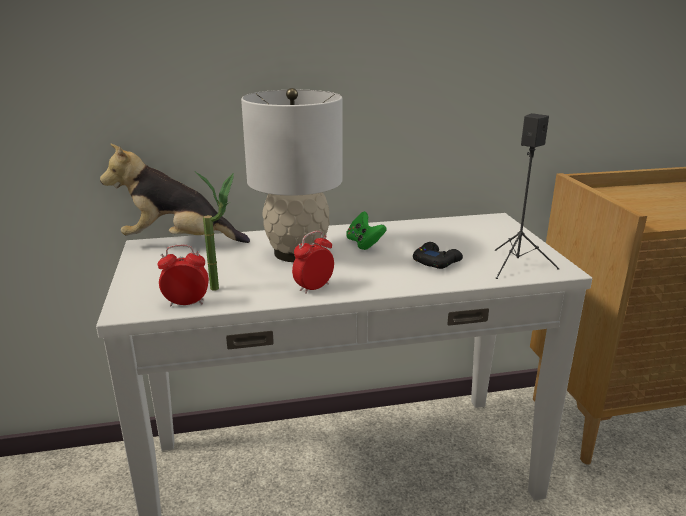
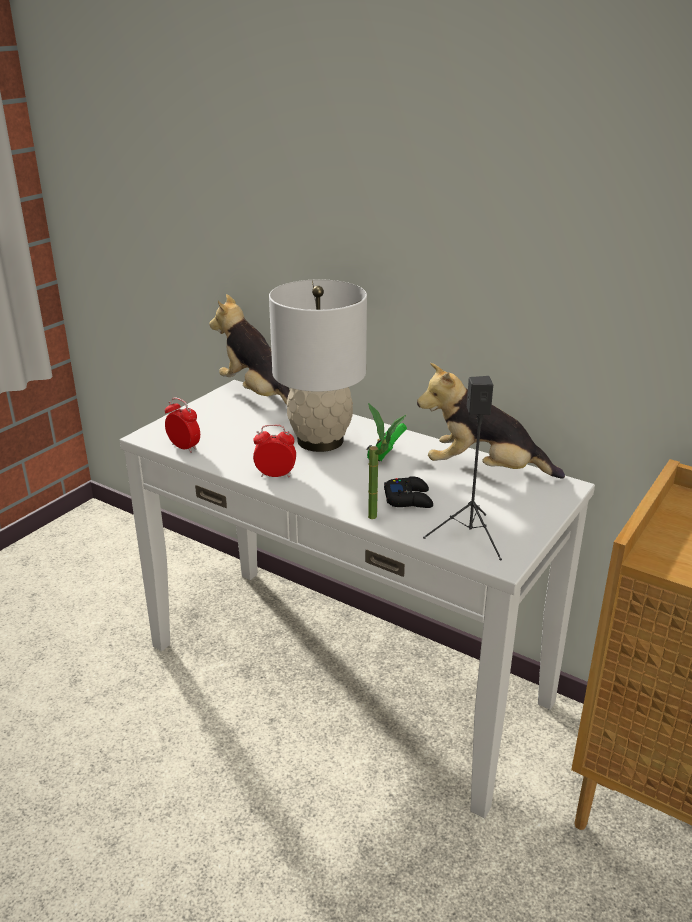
camera: 45 degrees right, 5 degrees up
potted plant [196,172,234,291] -> potted plant moved to [368,403,406,519]
none -> plush toy [417,363,565,479]

